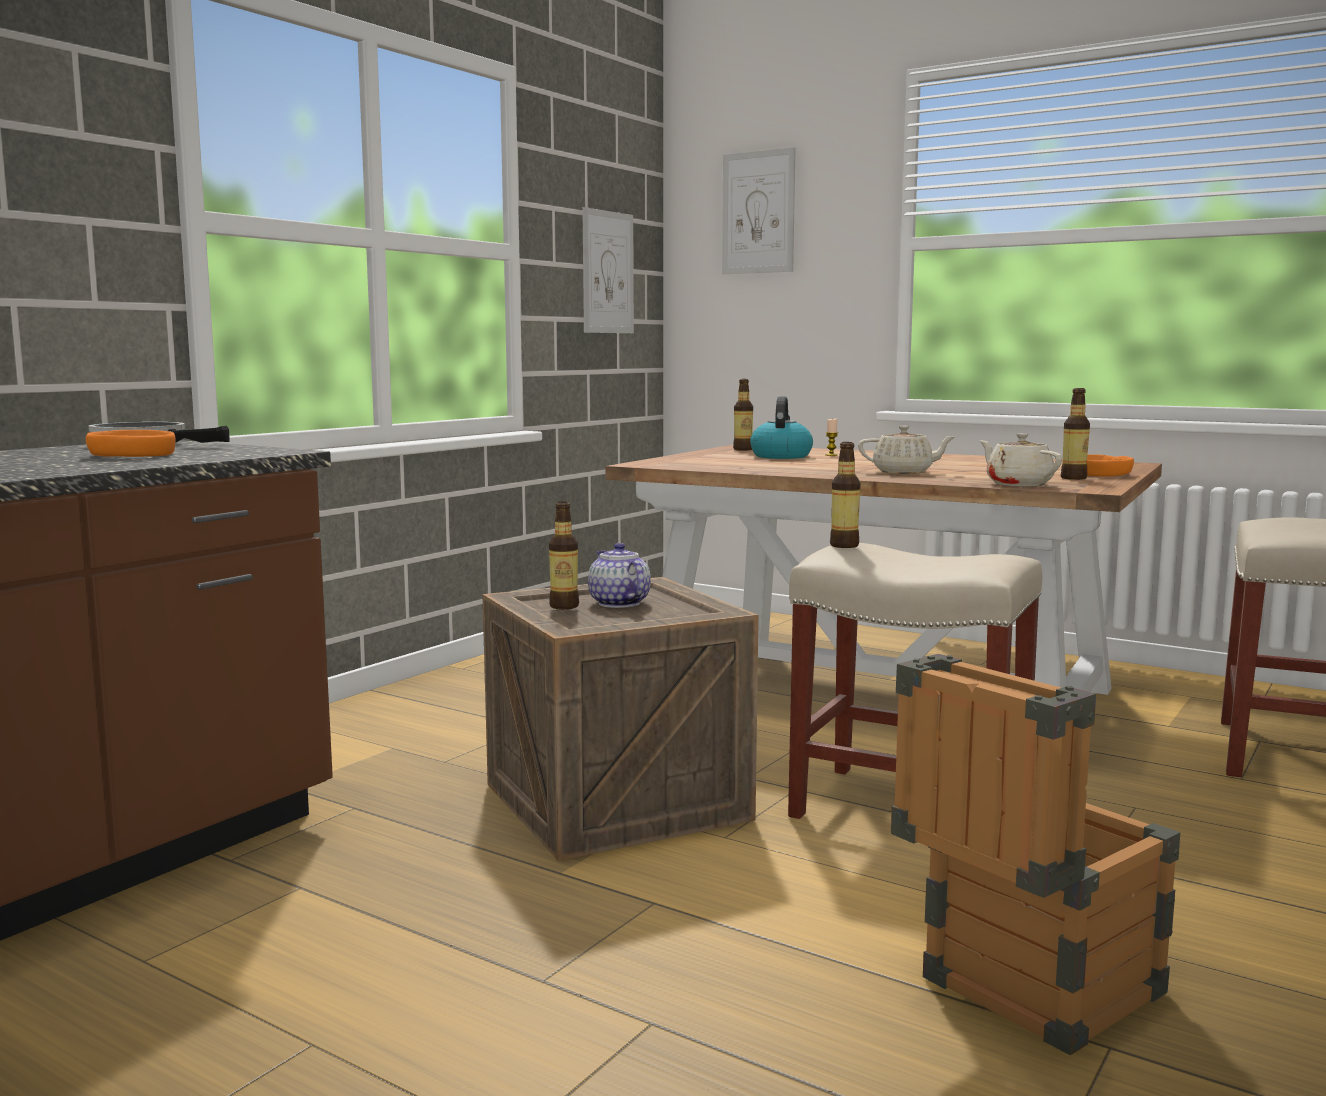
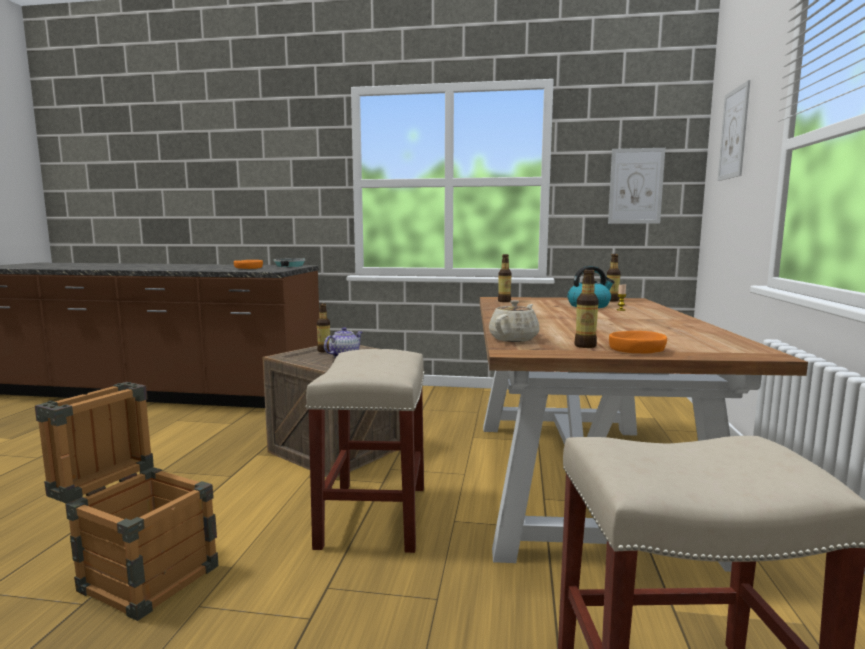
camera: 65 degrees right, 0 degrees up
bottle [830,442,860,548] -> bottle moved to [498,254,512,302]
beige teapot [858,425,956,474] -> none

